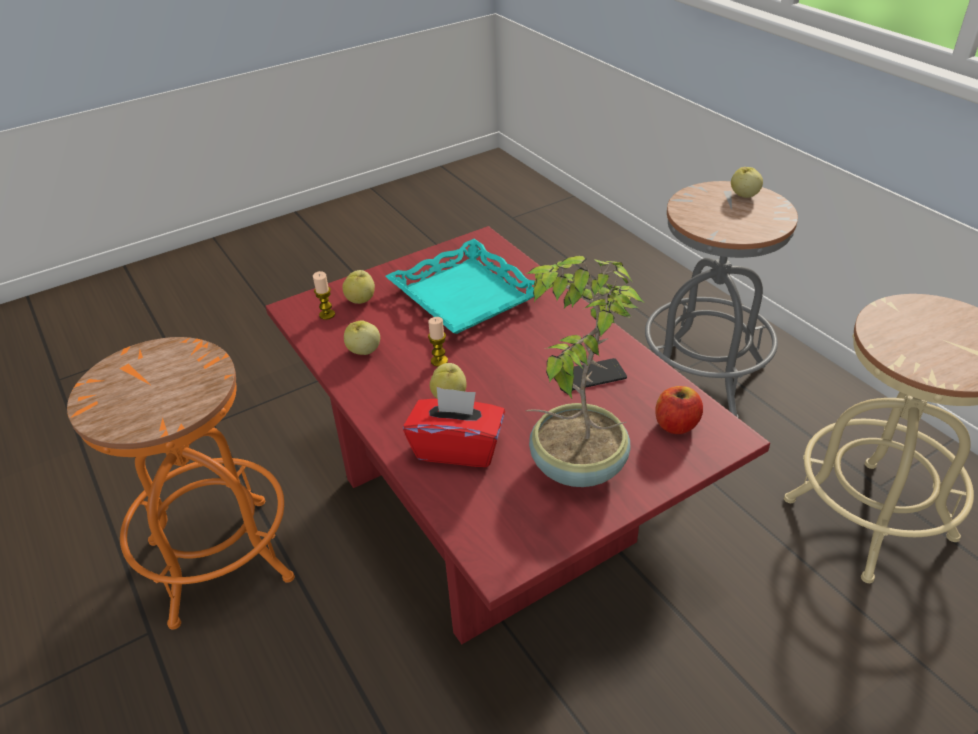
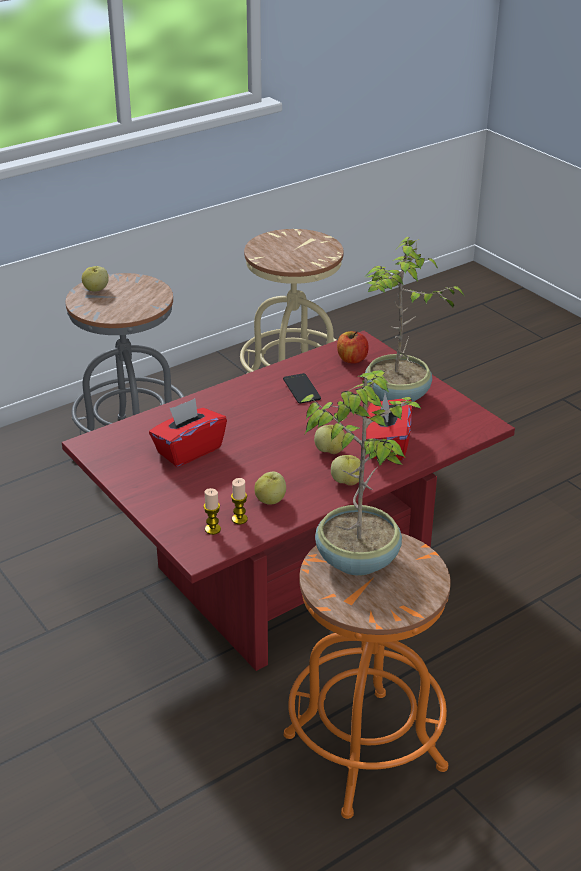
camera: 95 degrees left, 5 degrees down
apple [342,270,375,304] -> apple moved to [331,455,360,486]
turquoise tray [385,239,535,334] -> red tissue box [149,398,227,467]
candle [428,317,448,367] -> candle moved to [231,478,248,524]
none -> potted plant [301,370,422,576]

